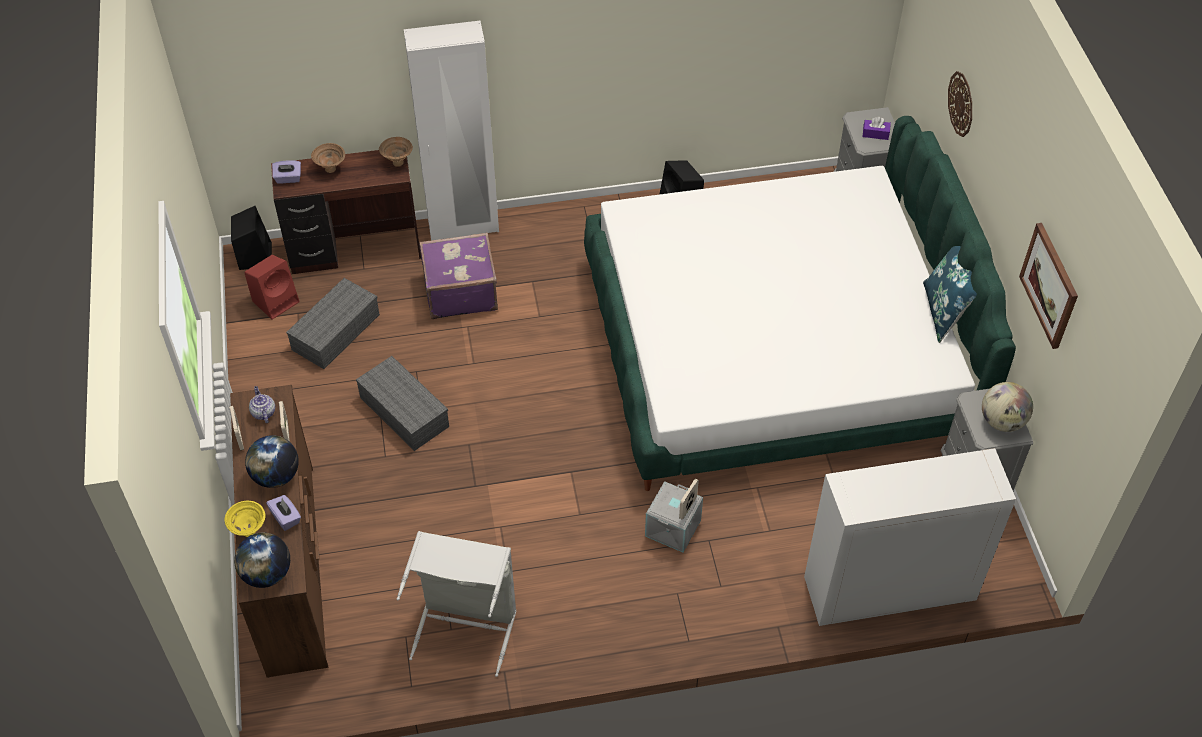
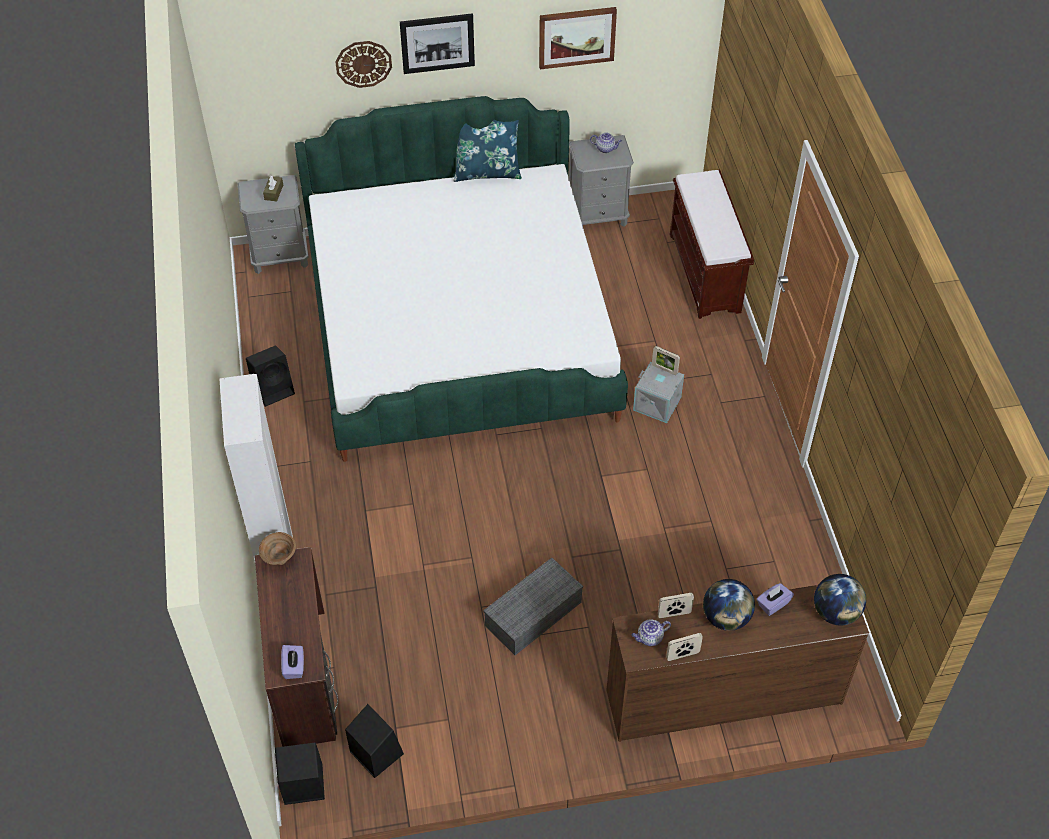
camera: 90 degrees left, 0 degrees up
yellow bowl [224,501,266,537] -> none
red speaker [244,255,300,320] -> black speaker [345,704,404,778]
grey storage box [286,278,380,369] -> none
brown bowl [311,143,345,173] -> none
grey laundry basket [396,531,517,677] -> none
purple suitcase [419,233,498,319] -> none
white cabinet [804,448,1016,626] -> brown bench [670,170,754,319]
purple tissue box [863,117,891,140] -> brown tissue box [263,176,283,201]
globe [982,382,1033,432] -> teapot [590,133,622,153]
none -> picture [400,13,475,74]

